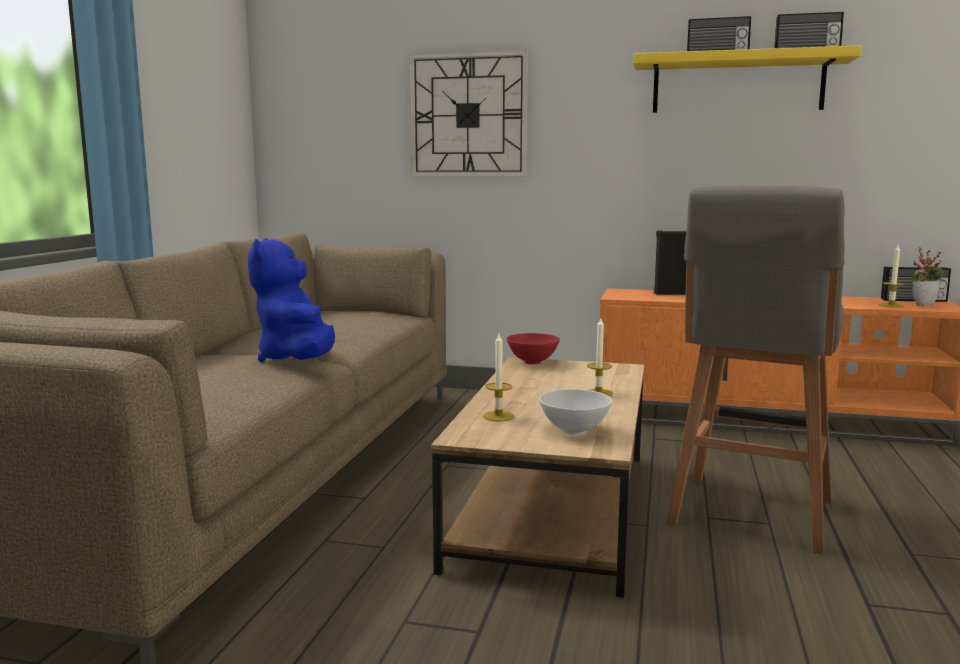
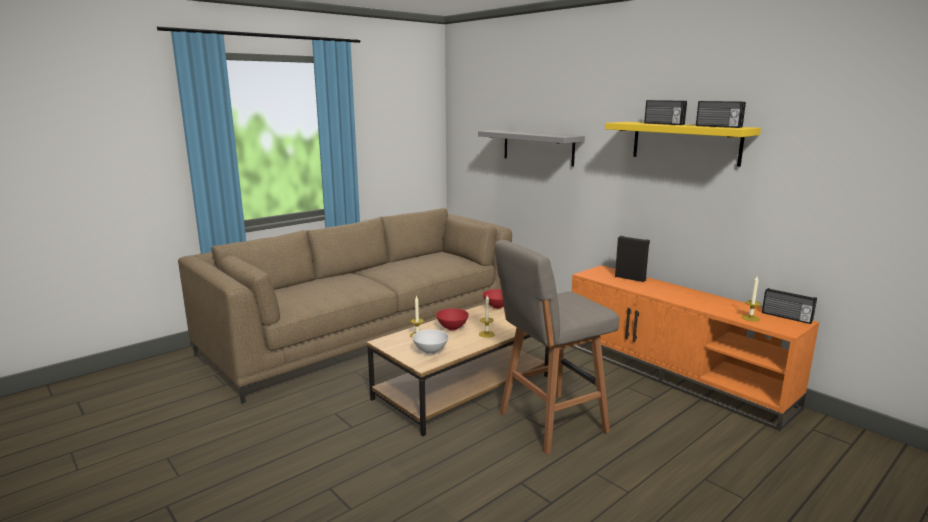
camera: 35 degrees right, 5 degrees up
blue plush toy [248,238,335,362] -> none
wall clock [409,50,528,176] -> grey shelf [478,130,585,166]
potted plant [911,247,944,306] -> none
none -> red bowl [436,308,469,331]

